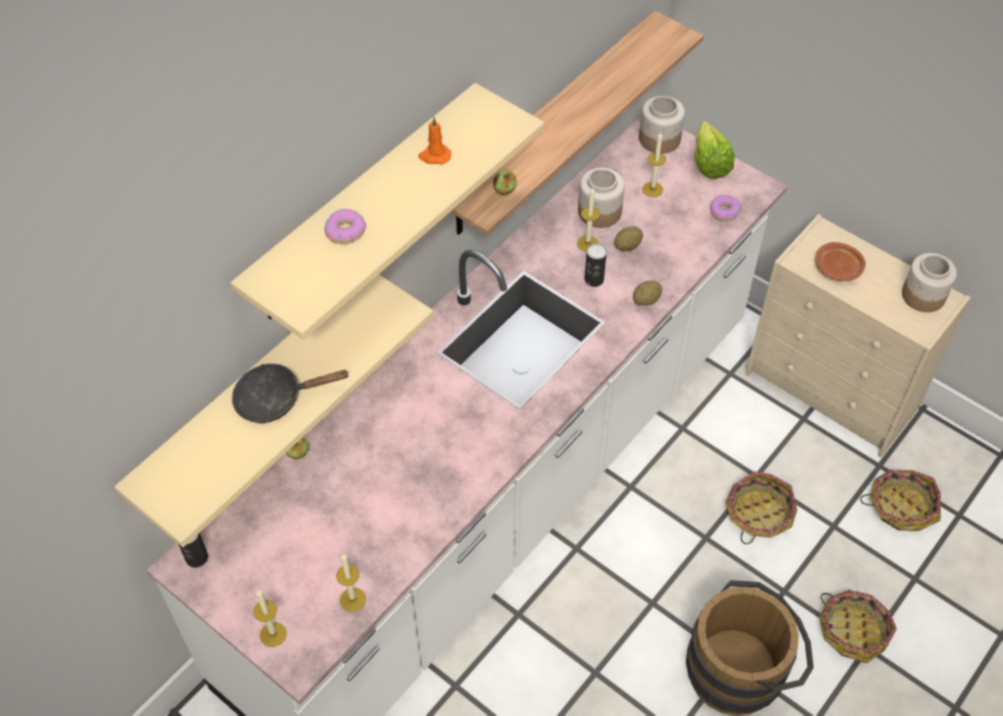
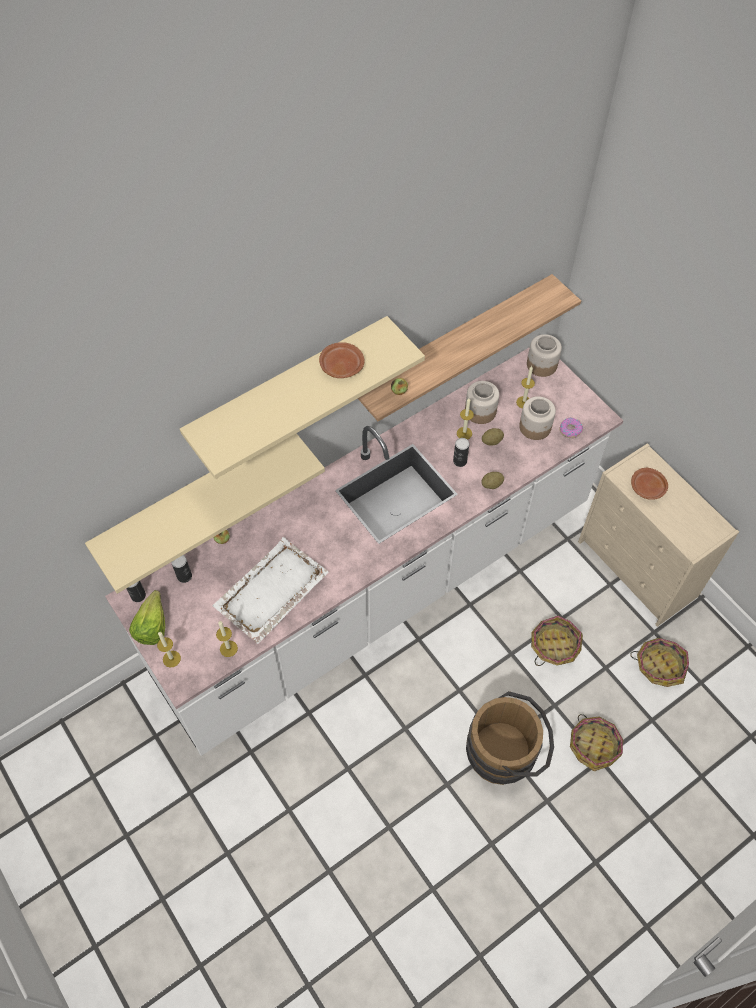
camera: 15 degrees right, 5 degrees up
black frying pan [232,364,350,423] -> none
donut [324,209,366,244] -> none
orange candle [418,117,451,164] -> brown plate [319,342,365,378]
lettuce [695,121,735,179] -> lettuce moved to [129,590,165,645]
jar [902,253,957,312] -> jar moved to [519,396,556,440]
none -> can [171,555,192,583]
none -> white tray [212,537,329,644]

